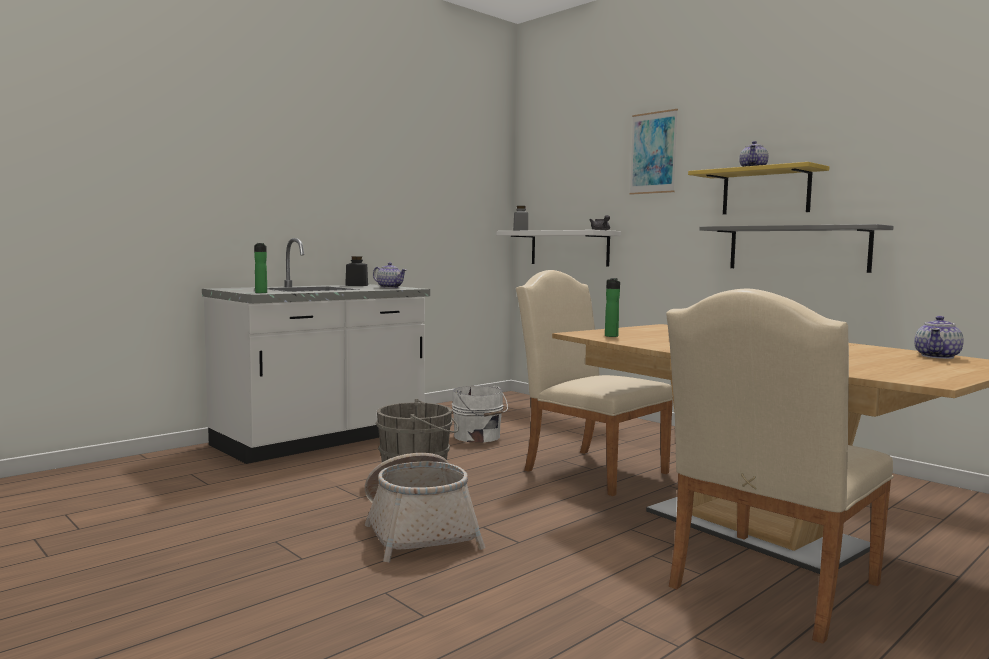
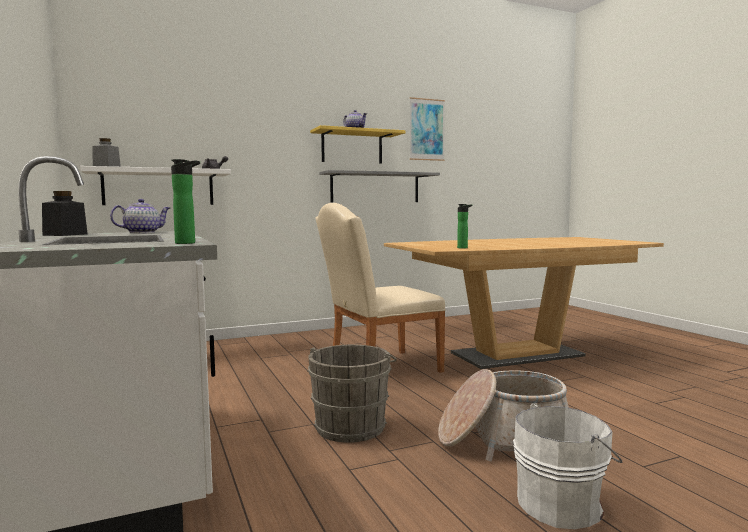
camera: 70 degrees left, 0 degrees up
white bucket [451,385,508,443] -> white bucket moved to [513,403,623,529]
picture [630,109,678,195] -> picture moved to [410,97,445,161]
beige chair [666,288,894,644] -> none
teapot [914,316,964,359] -> none

